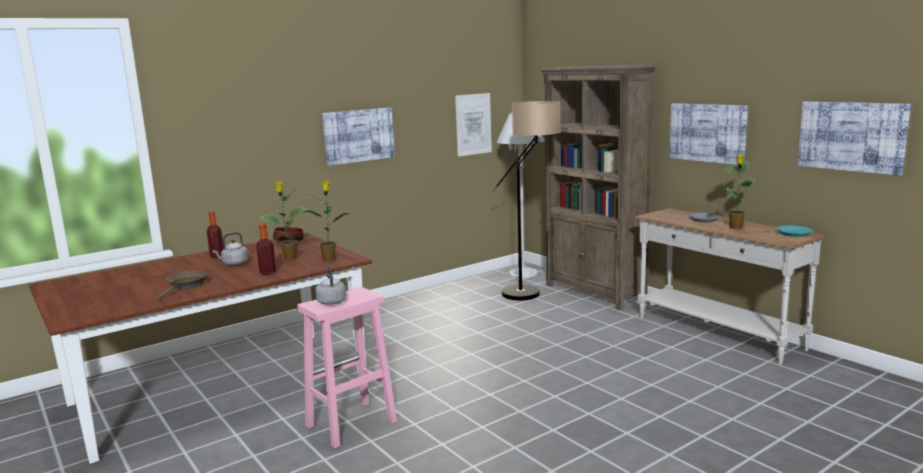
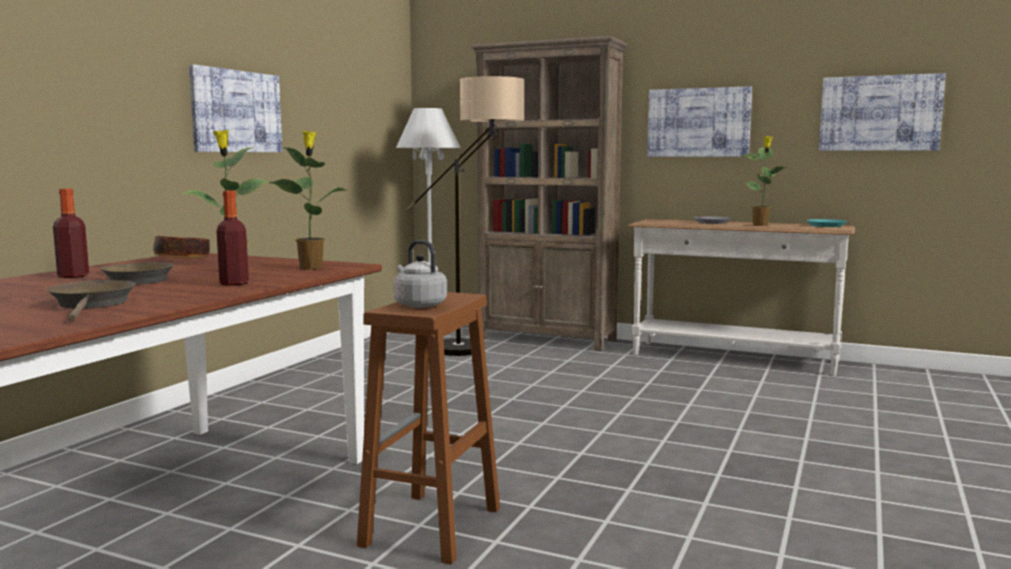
camera: 30 degrees left, 5 degrees down
grey kettle [213,232,249,265] -> brown frying pan [100,262,174,285]
pink stool [297,287,397,448] -> brown stool [357,292,500,565]
picture [455,93,492,157] -> none

